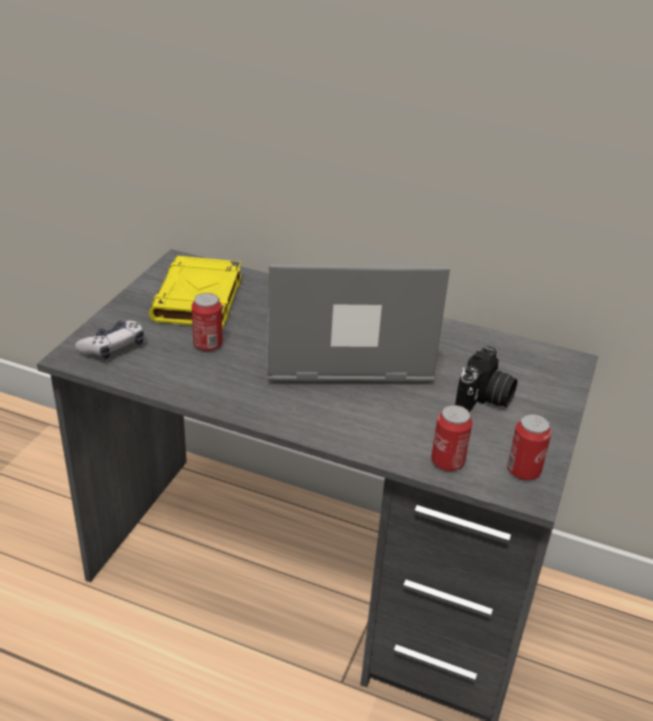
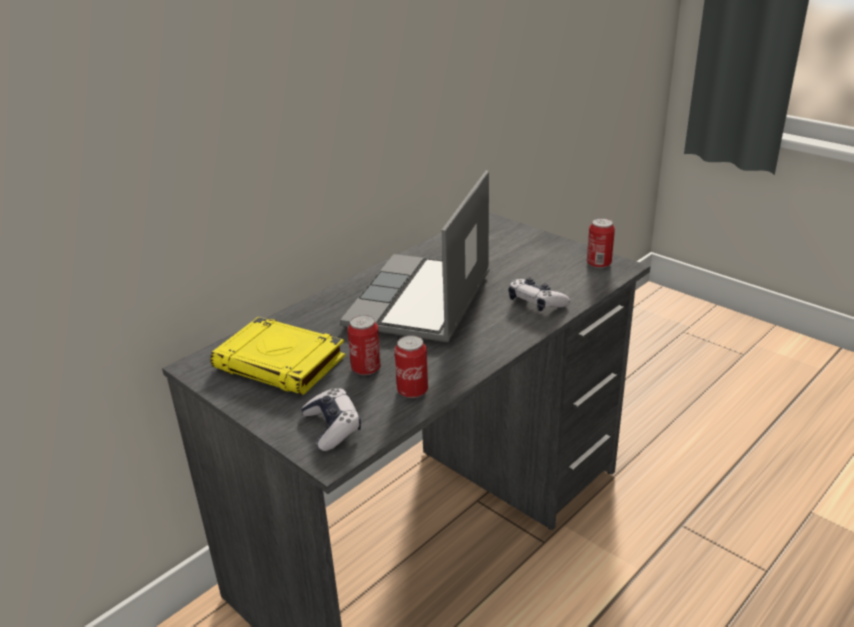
camera: 65 degrees left, 5 degrees down
can [431,405,472,471] -> can moved to [394,335,428,398]
camera [455,346,517,412] -> none
none -> game controller [509,278,570,311]

